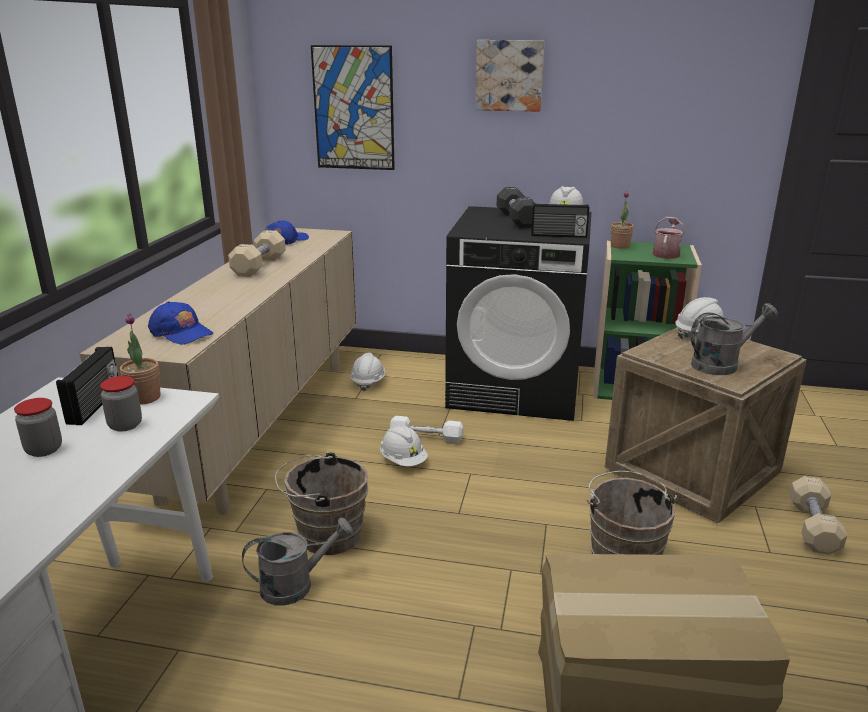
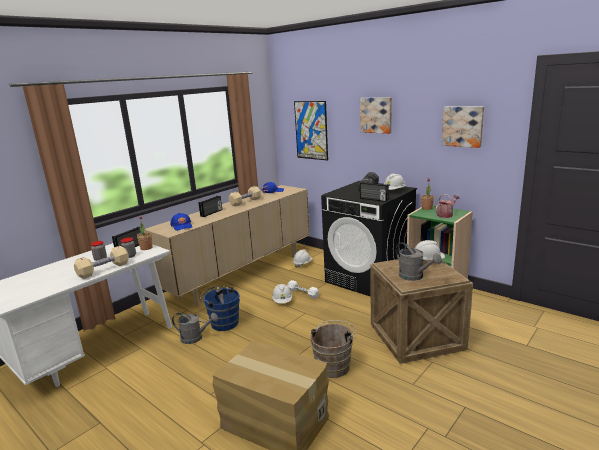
camera: 30 degrees right, 5 degrees down
brown bucket [275,452,368,555] -> blue bucket [200,286,240,331]
grey watering can [690,303,778,375] -> grey watering can turned 45 degrees clockwise [396,242,442,281]
beige dumbbell [790,476,847,555] -> beige dumbbell moved to [74,246,129,279]
none -> radio [199,196,222,217]
none -> picture [442,107,484,148]

